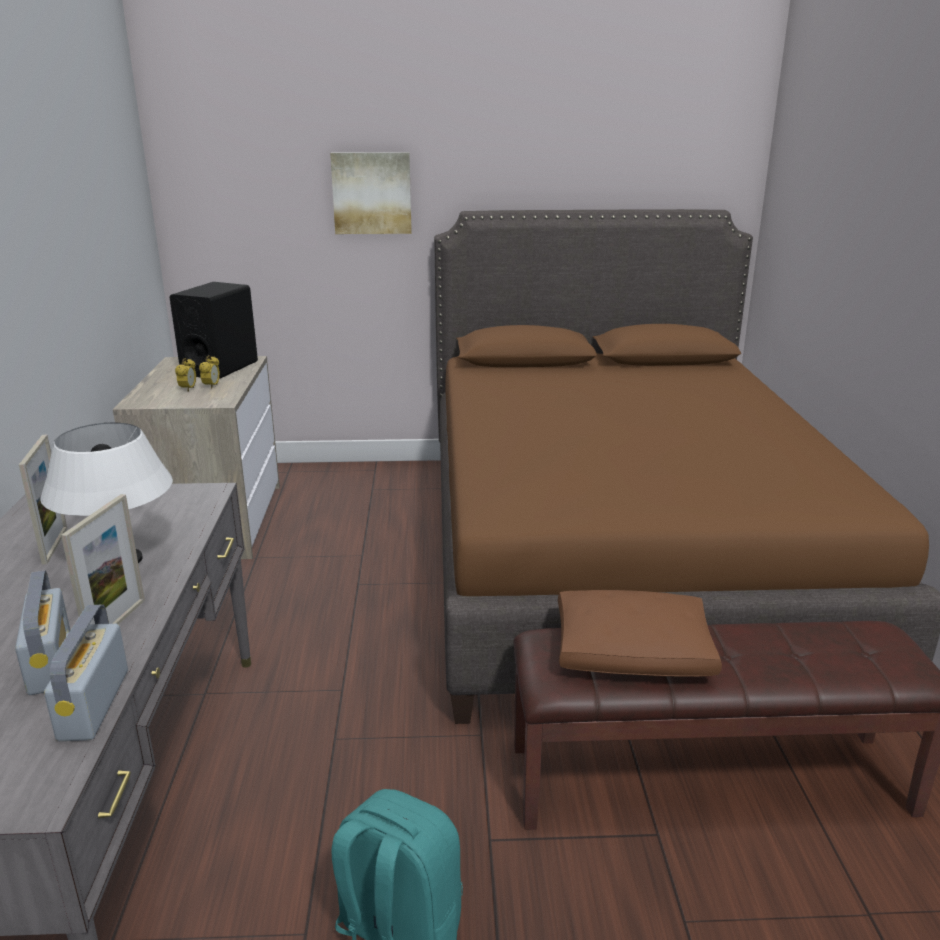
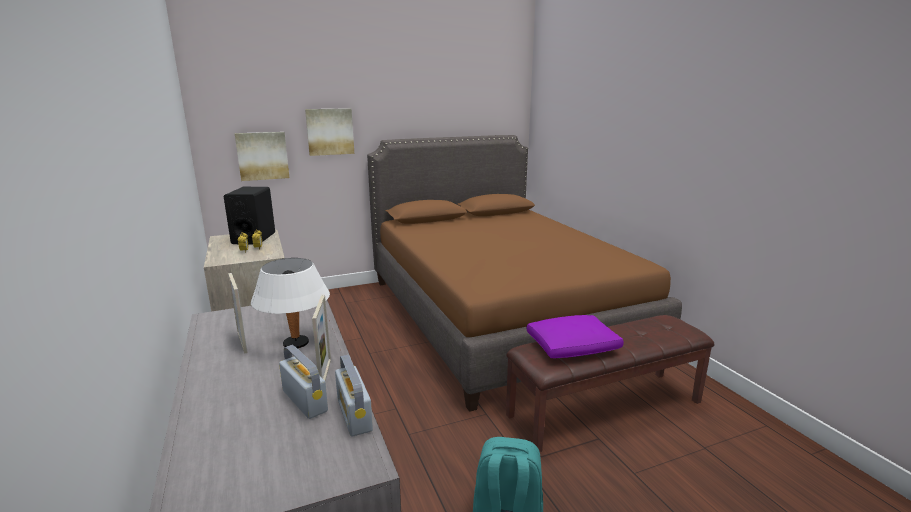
camera: 20 degrees left, 5 degrees down
brown pillow [558,590,722,677] -> purple pillow [527,315,624,358]
none -> picture [235,132,289,181]

